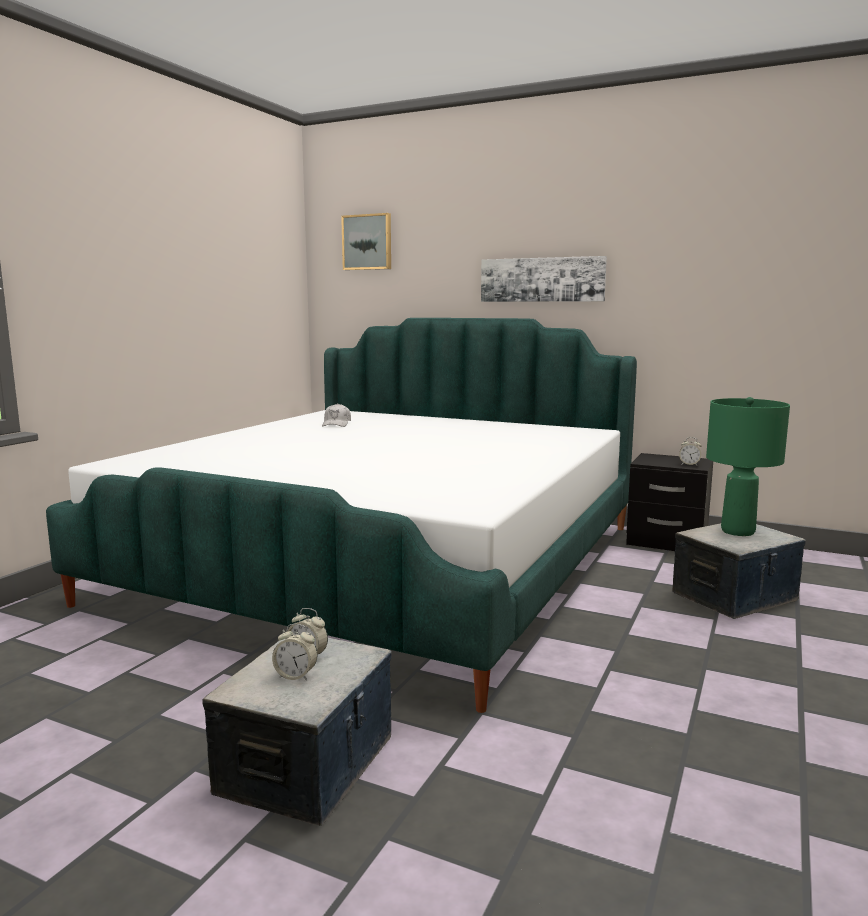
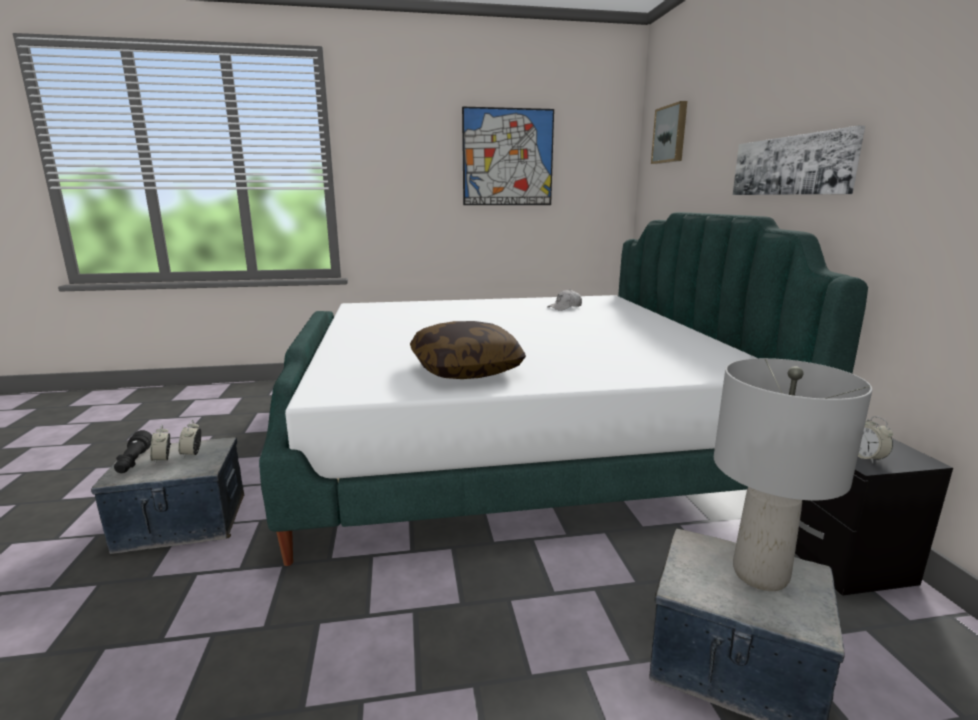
camera: 55 degrees right, 5 degrees up
green table lamp [706,397,790,536] -> grey table lamp [714,358,872,591]
none -> black flashlight [114,430,152,473]
none -> pillow [410,321,526,379]
none -> picture [462,107,554,205]

